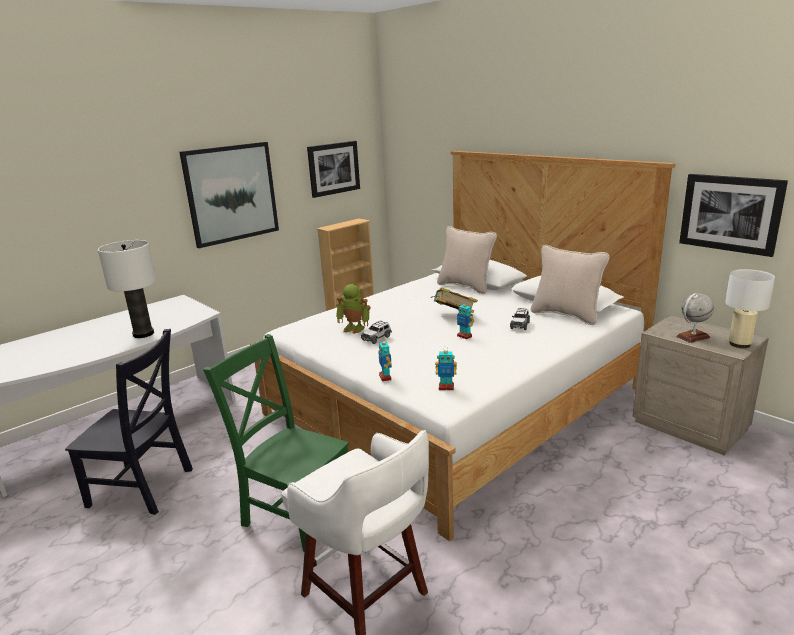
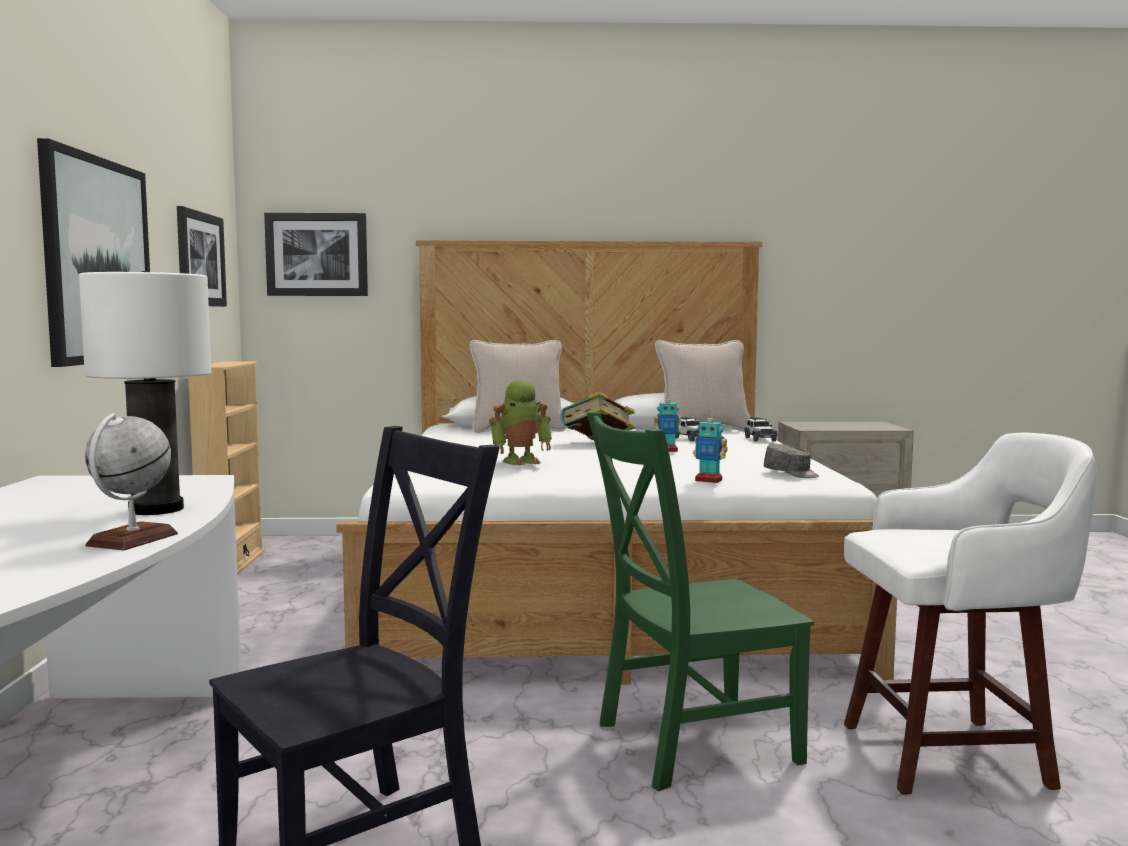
camera: 50 degrees left, 15 degrees down
toy car [361,320,392,344] -> toy car moved to [744,417,778,442]
toy robot [435,346,457,390] -> grey cap [764,444,819,478]
globe [676,293,714,343] -> globe moved to [85,413,178,550]
picture [679,174,788,257] -> picture moved to [264,213,368,296]
white table lamp [725,269,775,348] -> none

